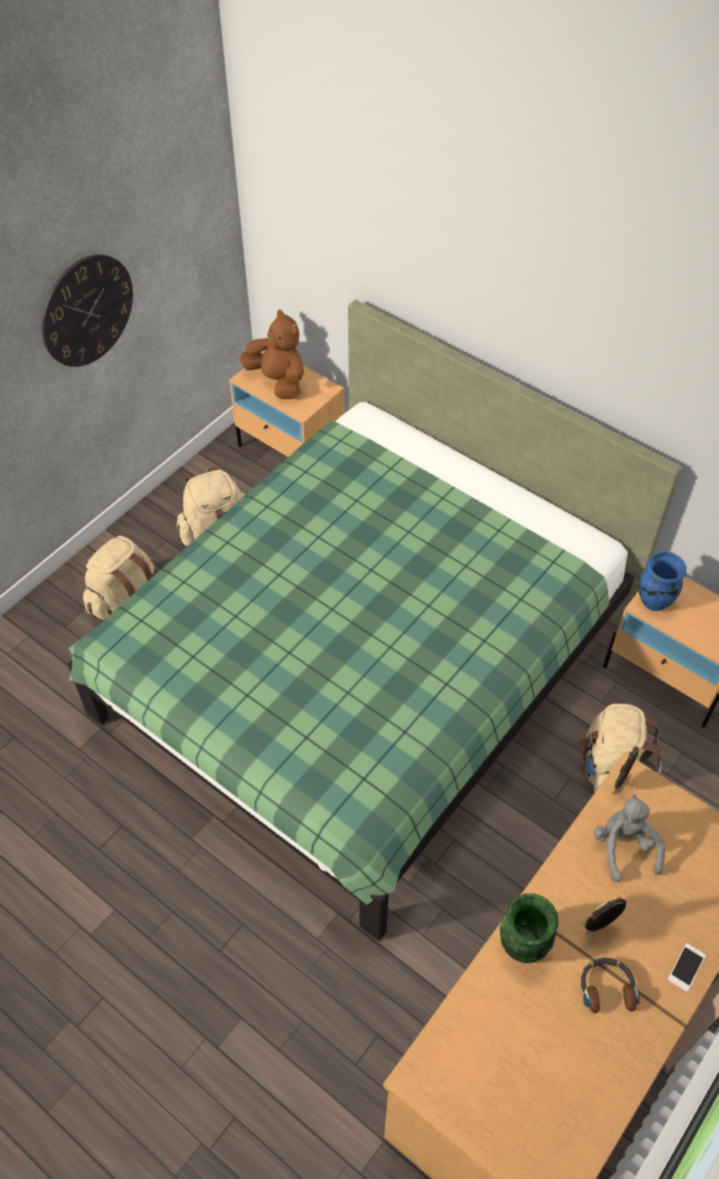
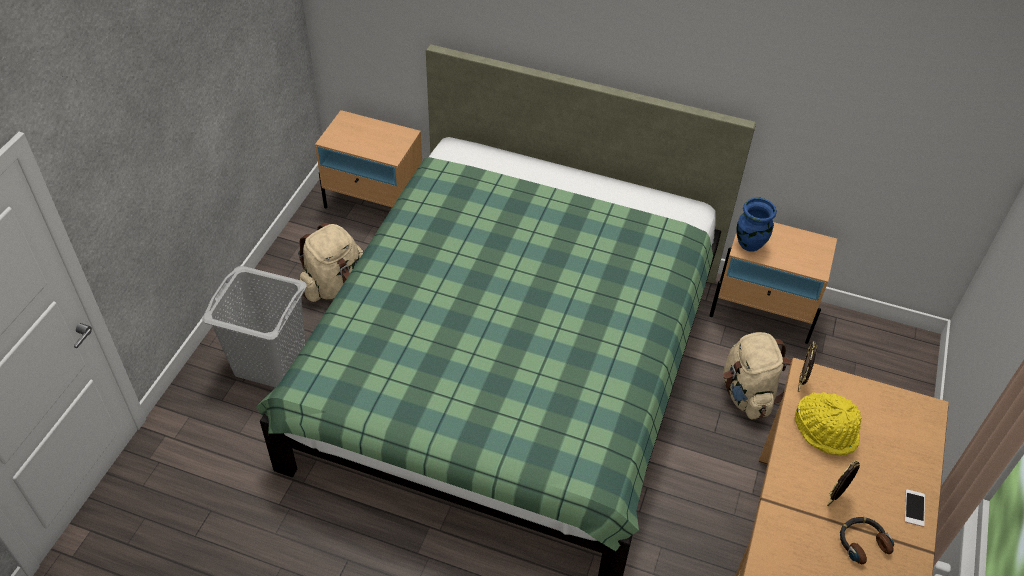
camera: 20 degrees left, 5 degrees down
wall clock [41,254,133,367] -> none
beige backpack [83,536,154,620] -> grey laundry basket [202,266,307,387]
brown plush toy [240,309,304,399] -> none
green vase [500,894,559,963] -> none
grey plush toy [594,794,665,882] -> yellow hat [795,392,862,455]

